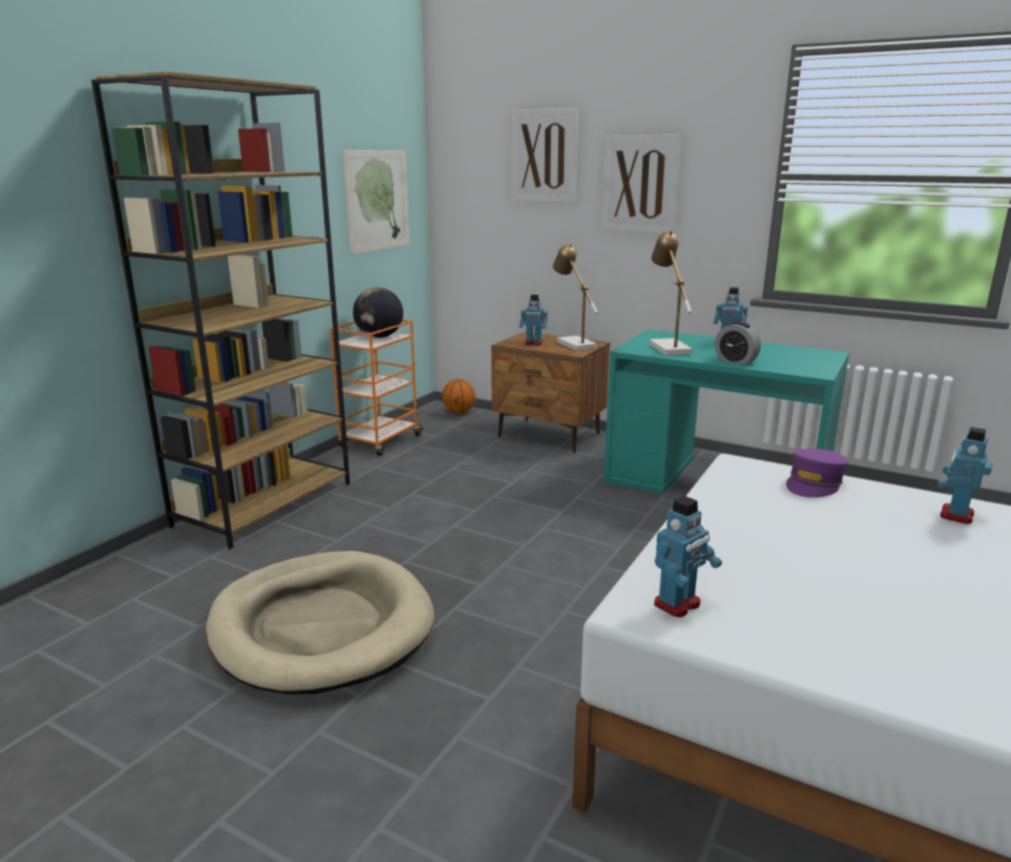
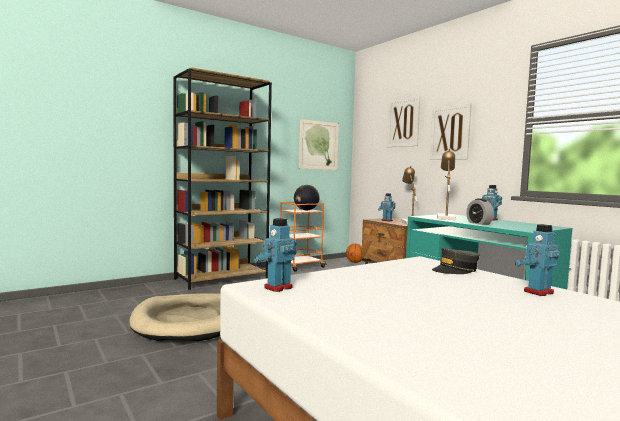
camera: 25 degrees right, 15 degrees down
toy robot [654,496,722,617] -> toy robot turned 150 degrees clockwise [254,218,297,292]
purple cap [786,449,847,498] -> grey cap [432,248,480,274]

